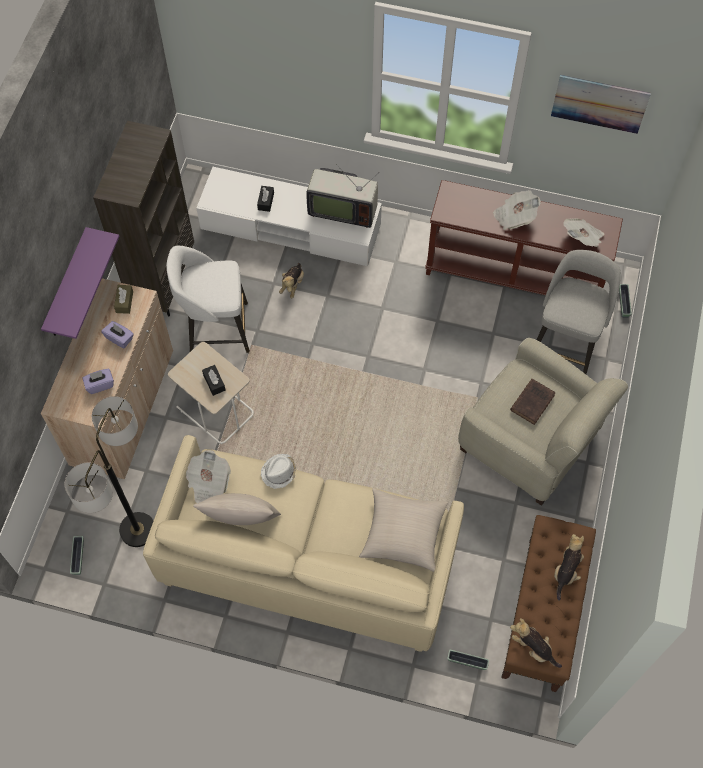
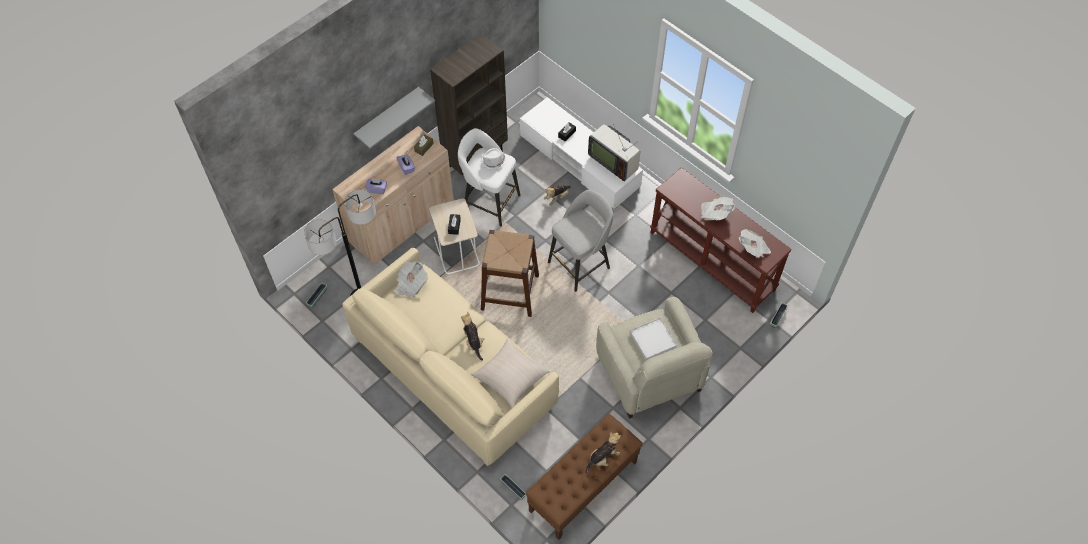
camera: 30 degrees right, 5 degrees down
purple shelf [41,227,120,339] -> grey shelf [353,87,435,149]
beige pillow [193,493,281,525] -> none
white hat [261,454,296,489] -> white hat moved to [481,148,505,170]
brown book [510,379,556,425] -> white tray [630,317,677,360]
plush toy [510,618,562,668] -> plush toy moved to [461,312,485,361]
grey stool [537,250,621,375] -> grey stool moved to [548,190,613,292]
picture [551,75,651,134] -> none
none -> brown stool [481,230,539,317]

